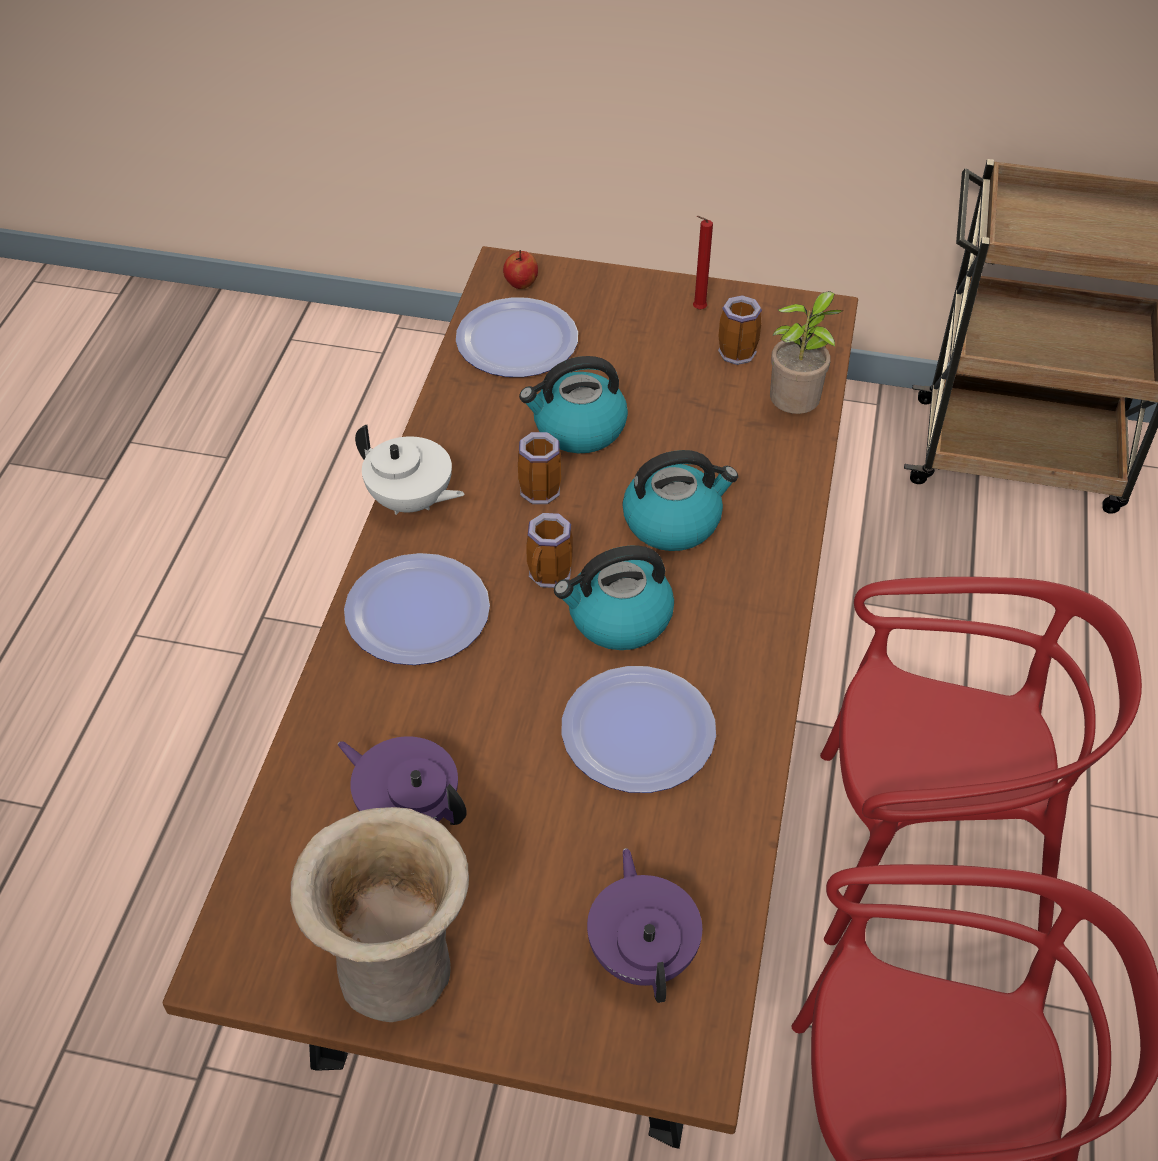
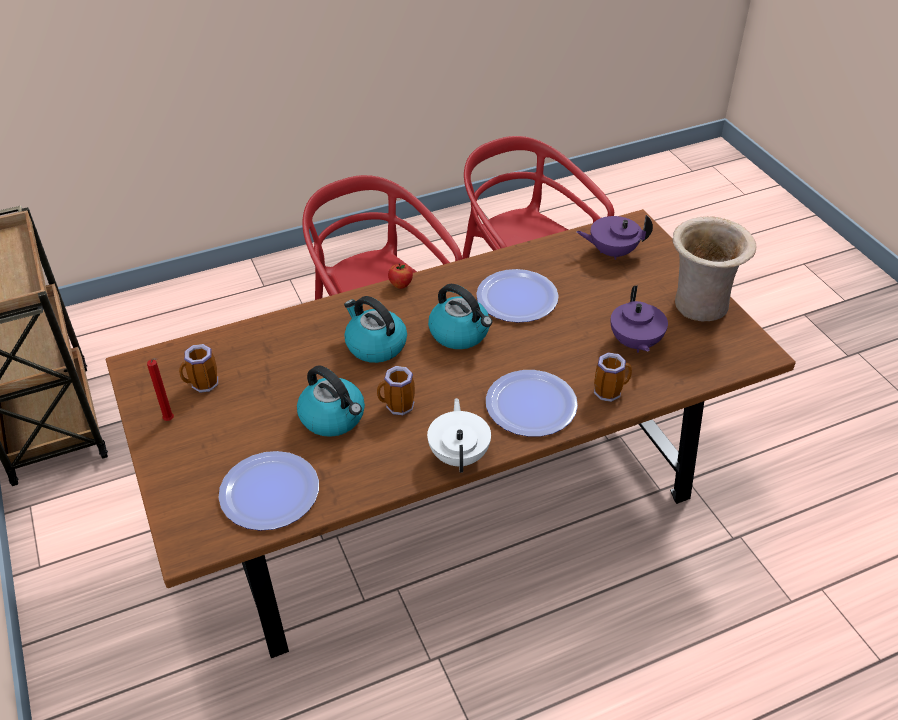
camera: 125 degrees left, 5 degrees down
apple [503,250,538,289] -> apple moved to [388,263,413,289]
mug [526,513,573,588] -> mug moved to [594,352,632,402]
purple teapot [587,848,702,1003] -> purple teapot turned 45 degrees clockwise [576,215,653,260]
potted plant [770,291,844,414] -> none

